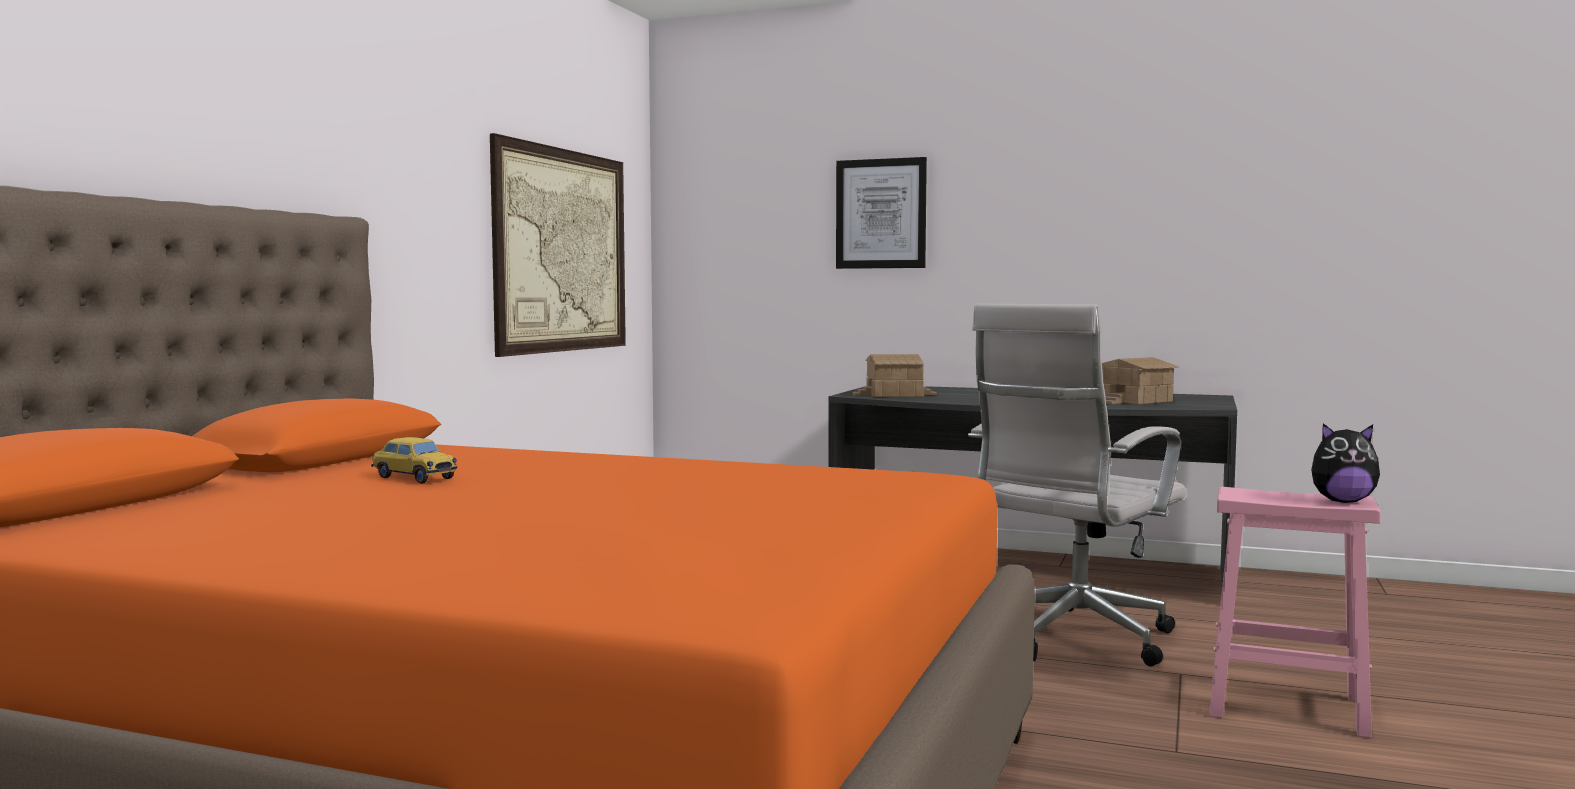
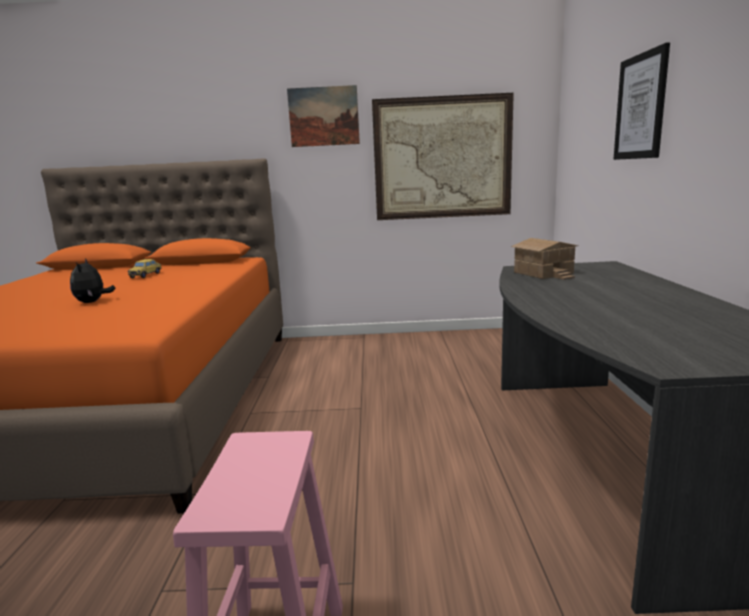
camera: 70 degrees right, 10 degrees up
white office chair [968,304,1186,666] -> none
toy house [1102,357,1179,405] -> none
plush toy [1311,423,1380,503] -> plush toy moved to [70,258,116,303]
none -> picture [287,85,360,147]

